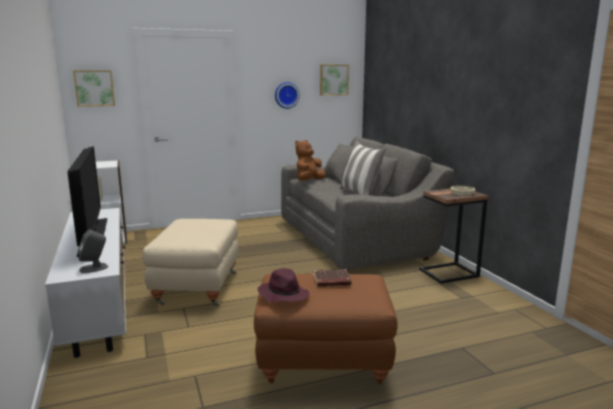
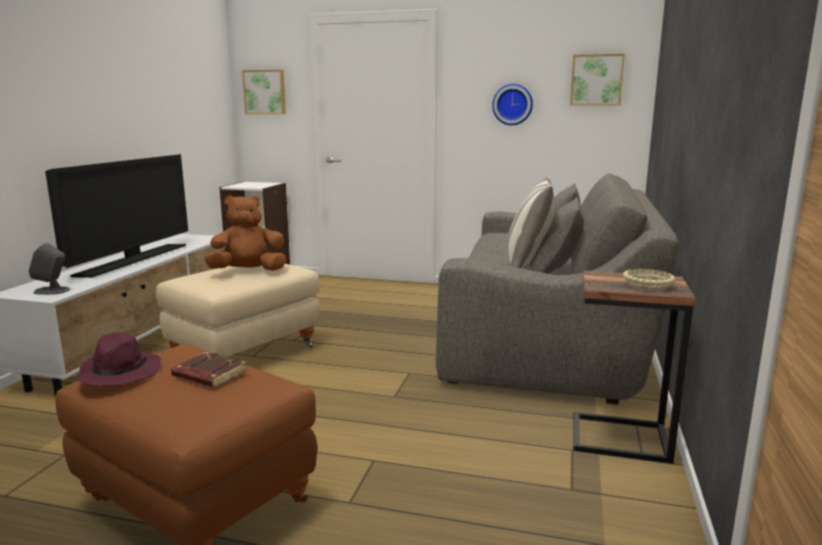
camera: 35 degrees right, 0 degrees up
brown plush toy [295,140,325,181] -> brown plush toy moved to [204,195,287,271]

